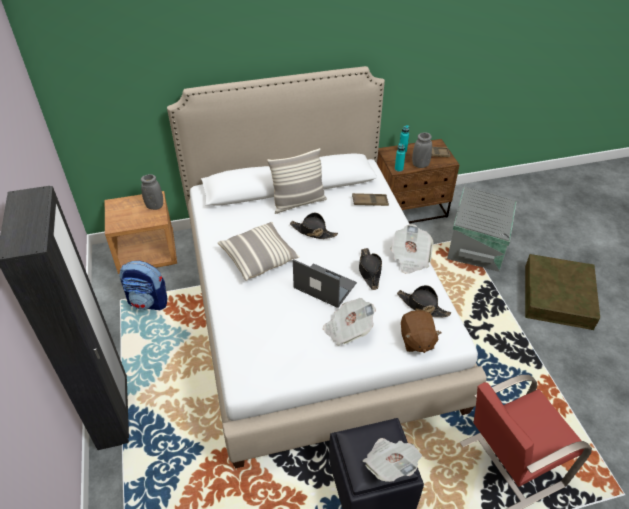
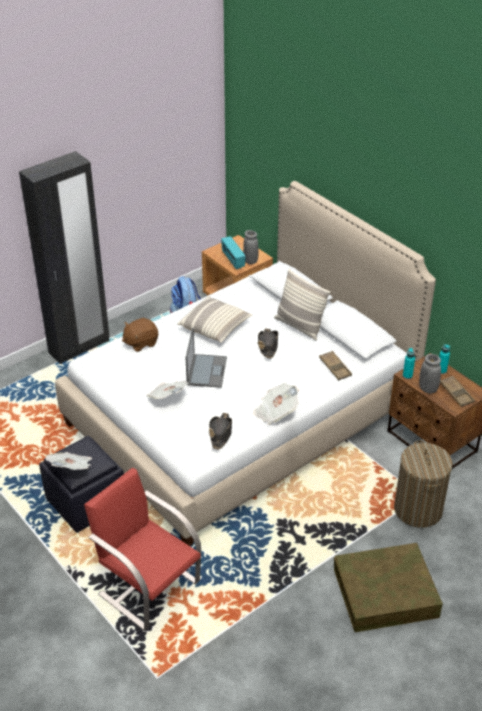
camera: 65 degrees right, 5 degrees down
black hat [359,248,382,290] -> none
brown plush toy [401,310,441,353] -> brown plush toy moved to [122,318,158,352]
grey storage box [447,187,516,272] -> laundry basket [394,440,453,528]
none -> radio [221,236,246,269]

